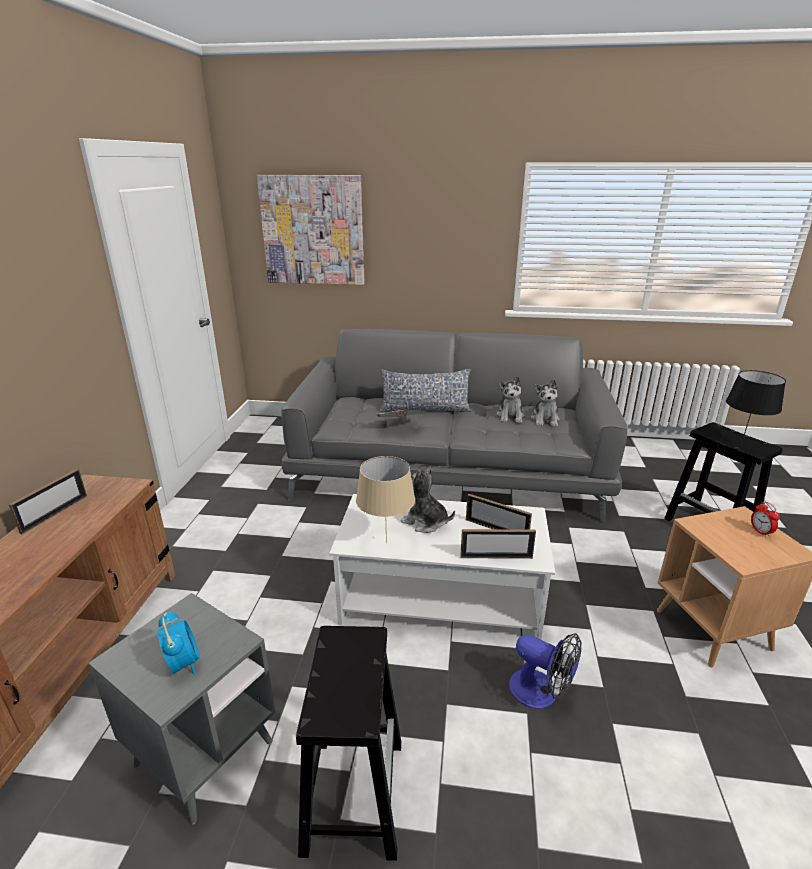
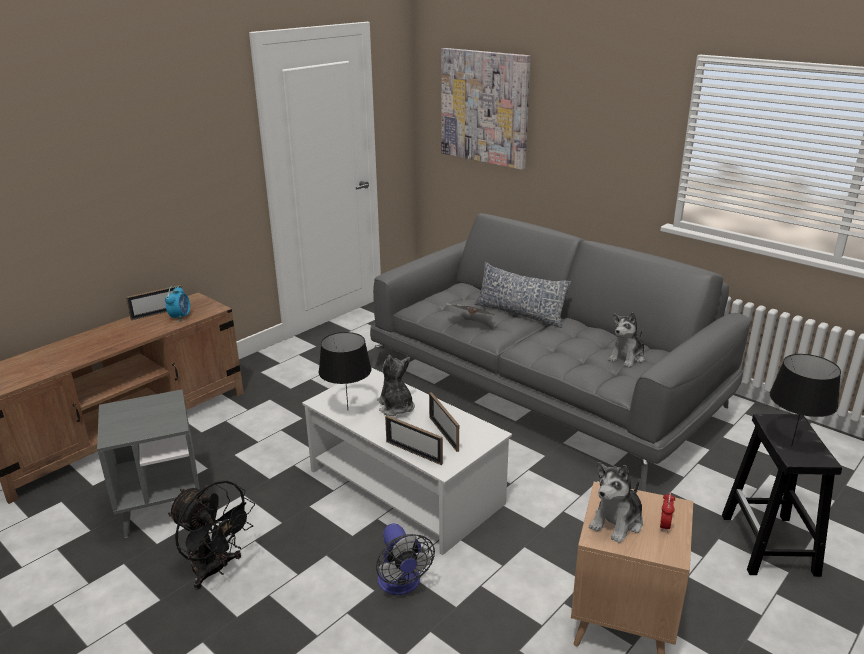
camera: 35 degrees right, 0 degrees up
alarm clock [158,611,200,675] -> alarm clock moved to [165,286,190,322]
black stool [296,626,401,861] -> black fan [168,481,255,590]
beige table lamp [356,456,415,543] -> black table lamp [319,332,372,409]
plush toy [496,376,525,423] -> plush toy moved to [589,462,643,543]

